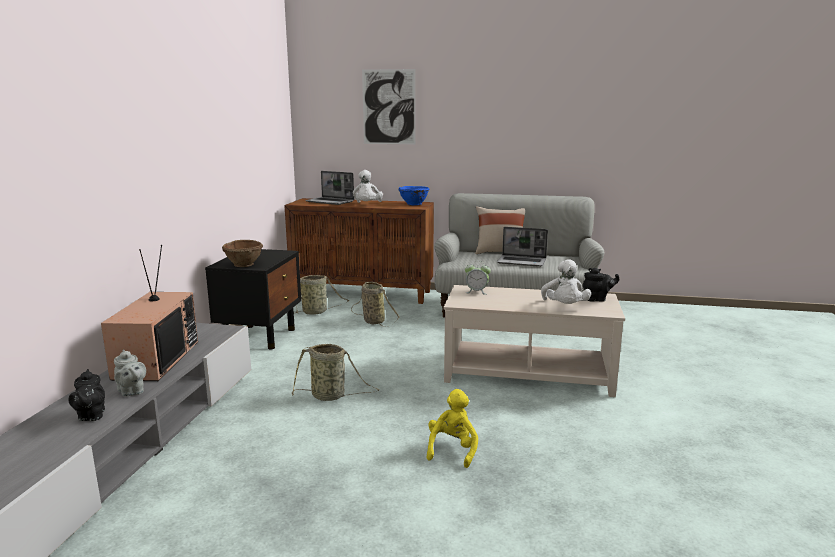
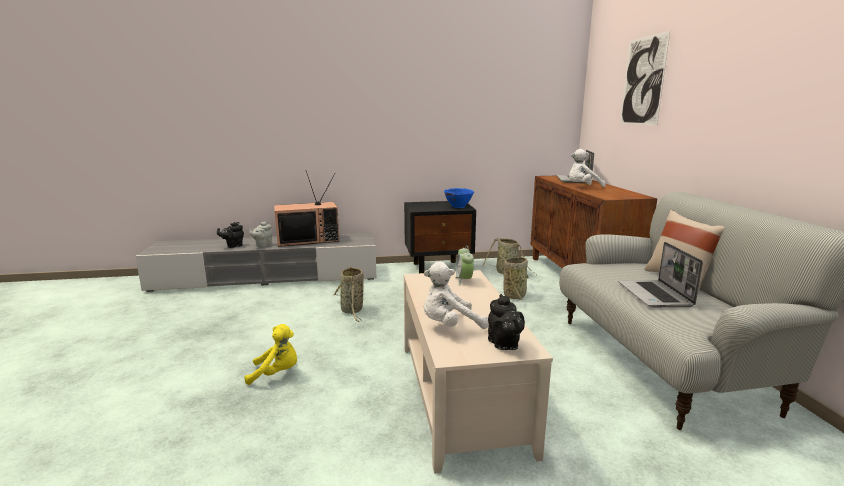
camera: 70 degrees right, 0 degrees up
brown bowl [222,240,263,267] -> none
blue bowl [398,186,429,205] -> blue bowl moved to [444,188,474,208]

